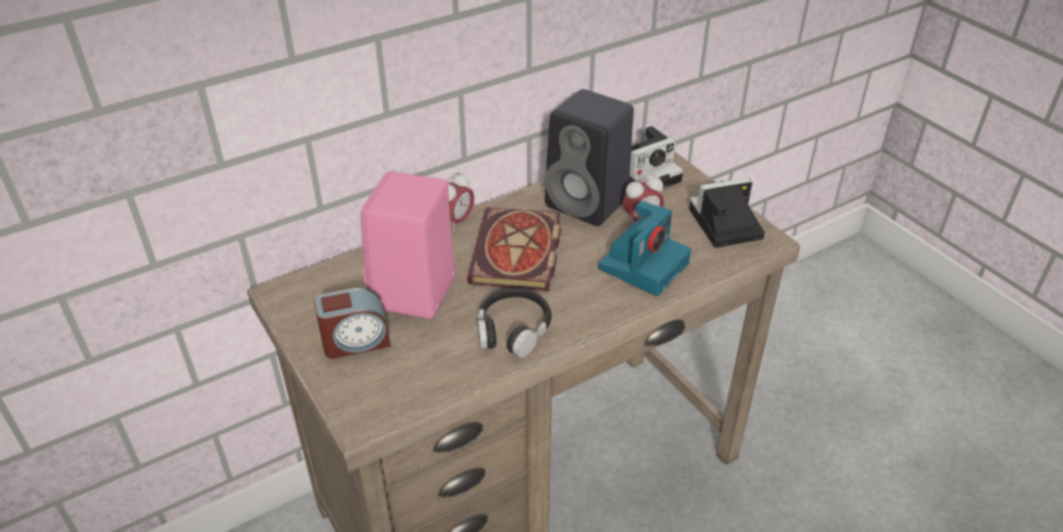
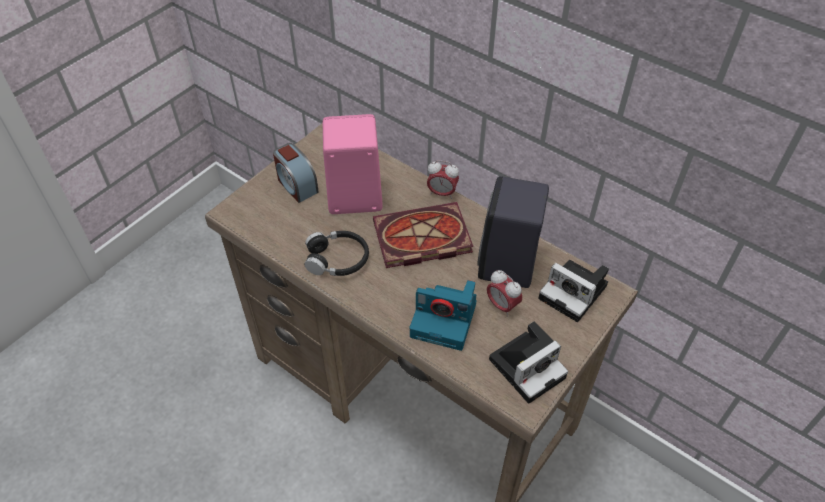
camera: 70 degrees right, 10 degrees up
camera [689,178,765,248] -> camera turned 90 degrees clockwise [489,322,568,404]

